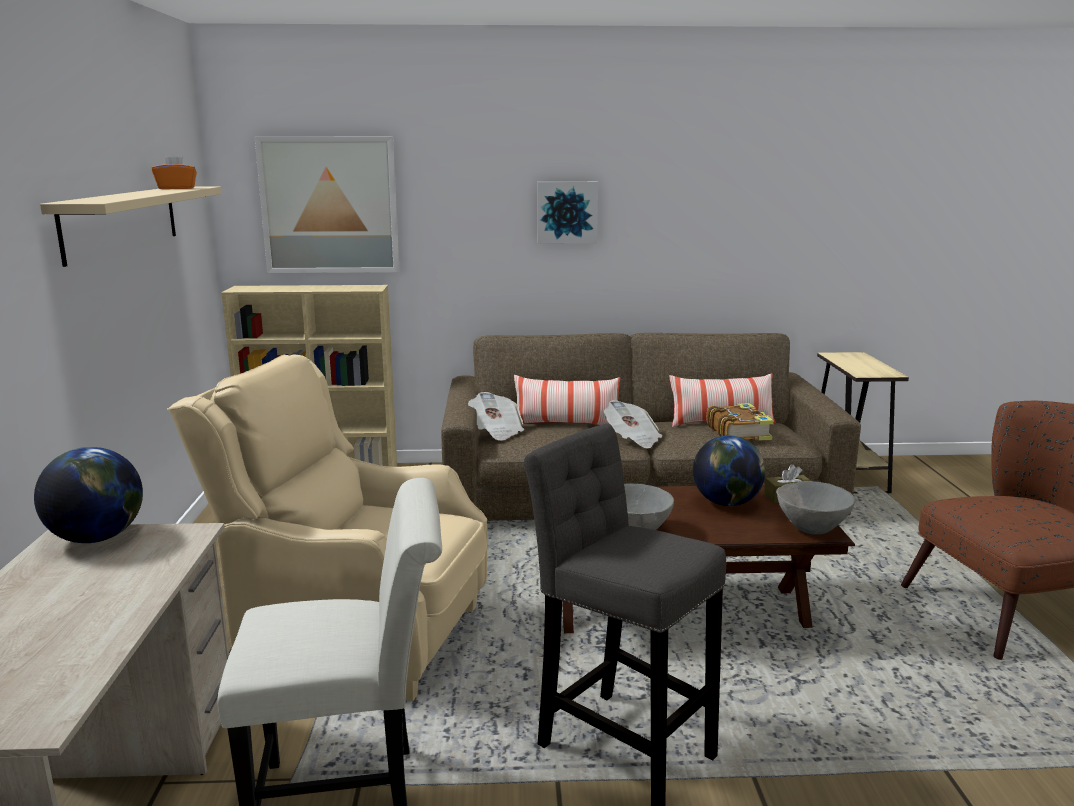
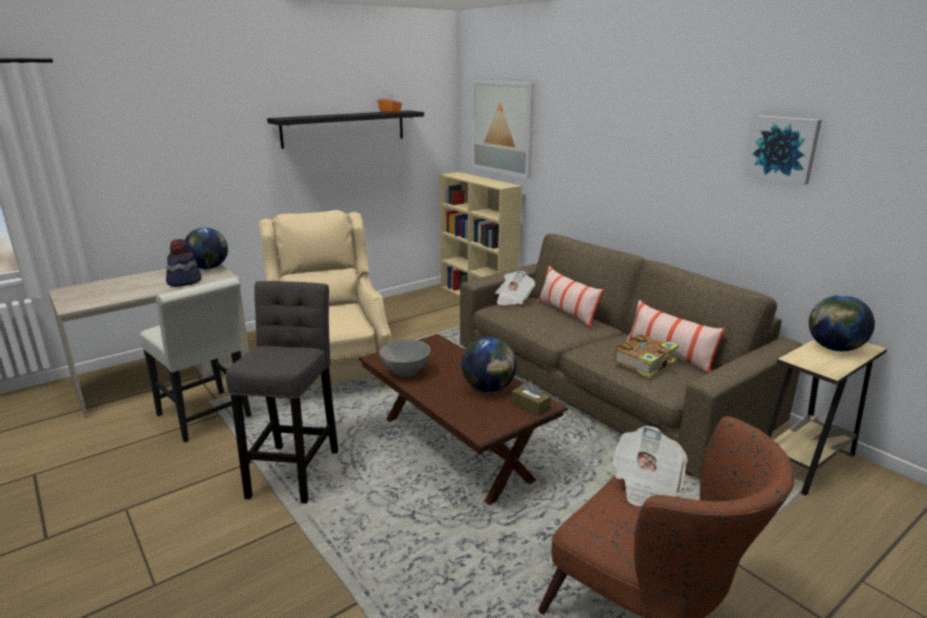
camera: 55 degrees right, 5 degrees up
beige shelf [40,187,221,267] -> black shelf [267,110,424,149]
picture [537,182,598,243] -> picture moved to [746,116,822,185]
newspaper [604,400,662,449] -> newspaper moved to [611,426,688,506]
grey bowl [776,481,855,535] -> none
none -> hat [166,239,201,287]
none -> globe [809,295,875,351]

